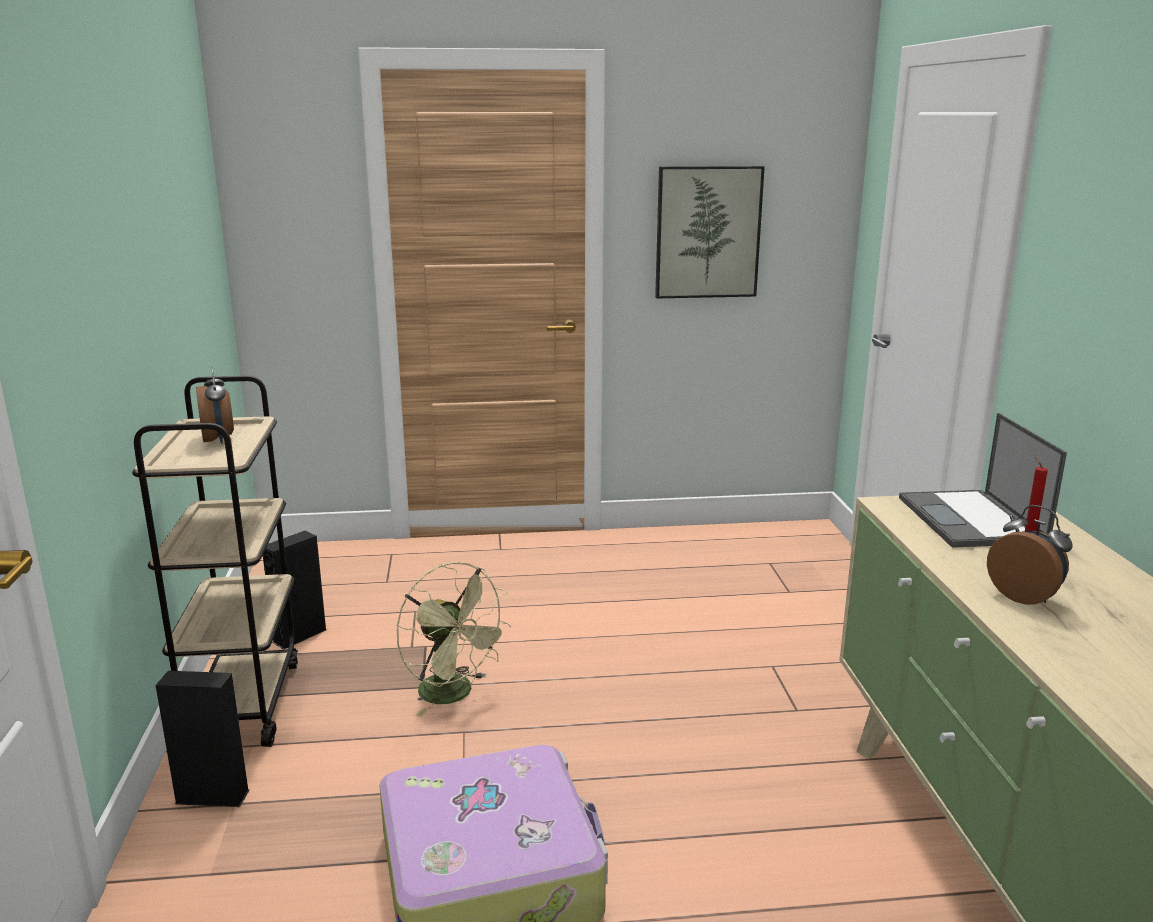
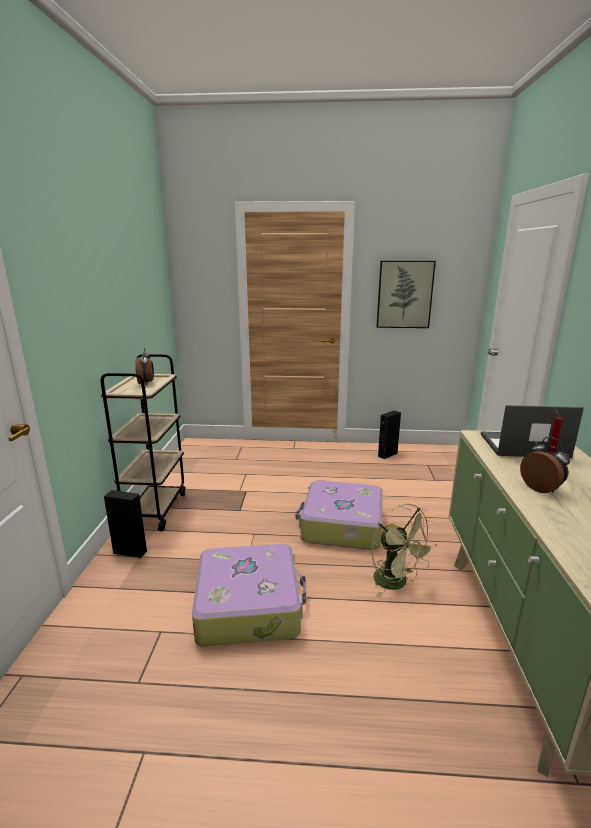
camera: 10 degrees right, 0 degrees up
black speaker [263,531,327,650] -> black speaker moved to [377,410,401,459]
green fan [396,562,512,717] -> green fan moved to [372,504,437,598]
laptop [899,413,1067,548] -> laptop turned 90 degrees clockwise [481,405,584,458]
none -> suitcase [296,480,383,550]

